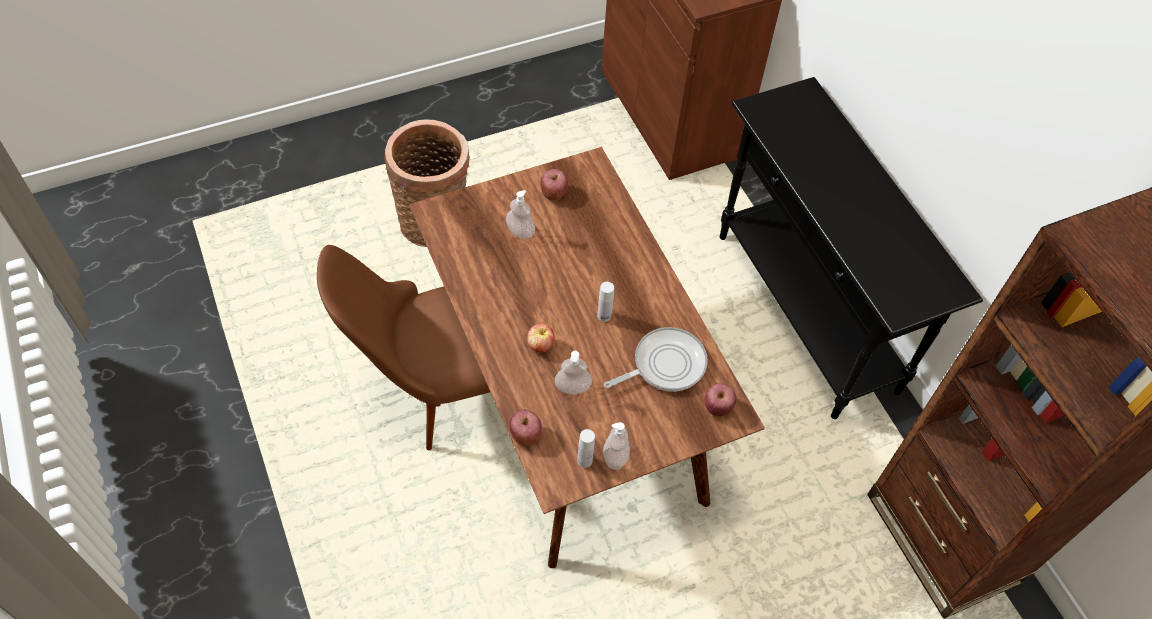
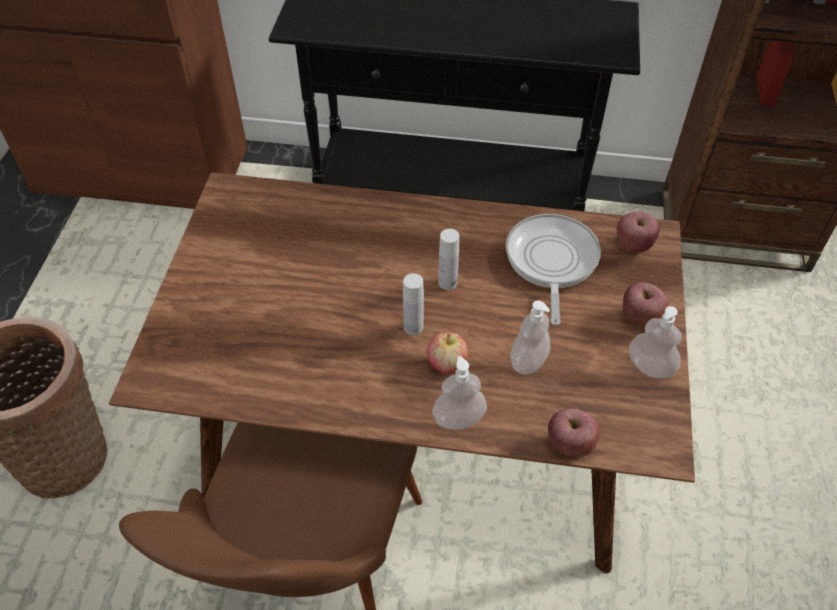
camera: 55 degrees left, 5 degrees down
soap dispenser [506,190,535,239] -> soap dispenser moved to [432,356,487,430]
apple [540,169,568,201] -> apple moved to [623,282,669,328]
white bottle [577,429,595,468] -> white bottle moved to [403,273,424,335]

